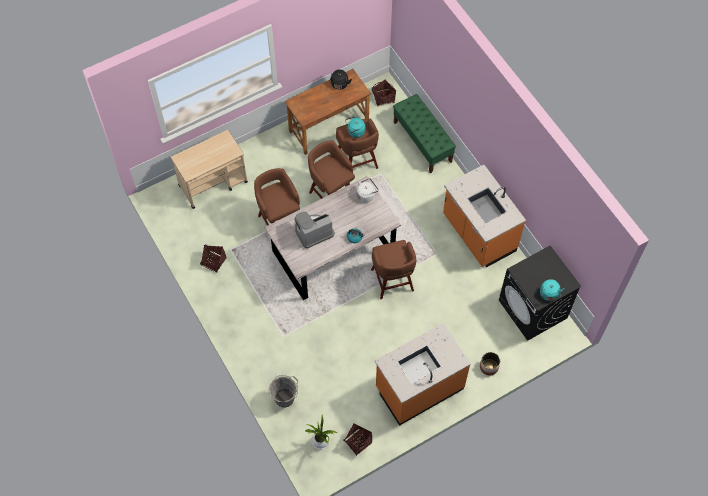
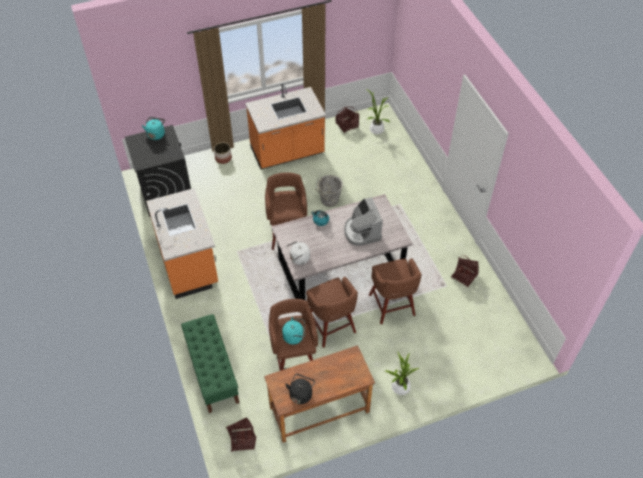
camera: 170 degrees left, 10 degrees down
beige cart [171,130,248,209] -> none
grey bucket [269,375,298,408] -> grey bucket moved to [315,175,343,207]
coffee machine [295,212,335,249] -> coffee machine turned 90 degrees clockwise [344,197,383,246]
none -> potted plant [385,351,419,395]

